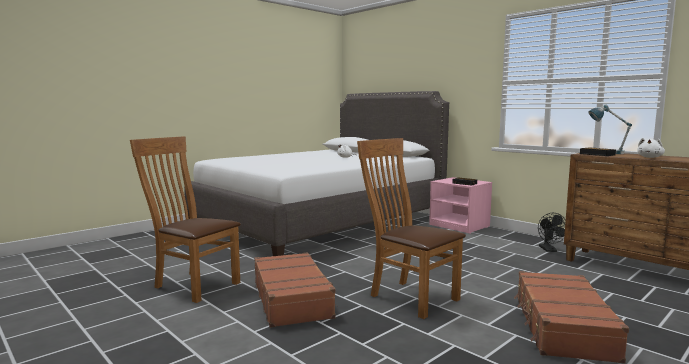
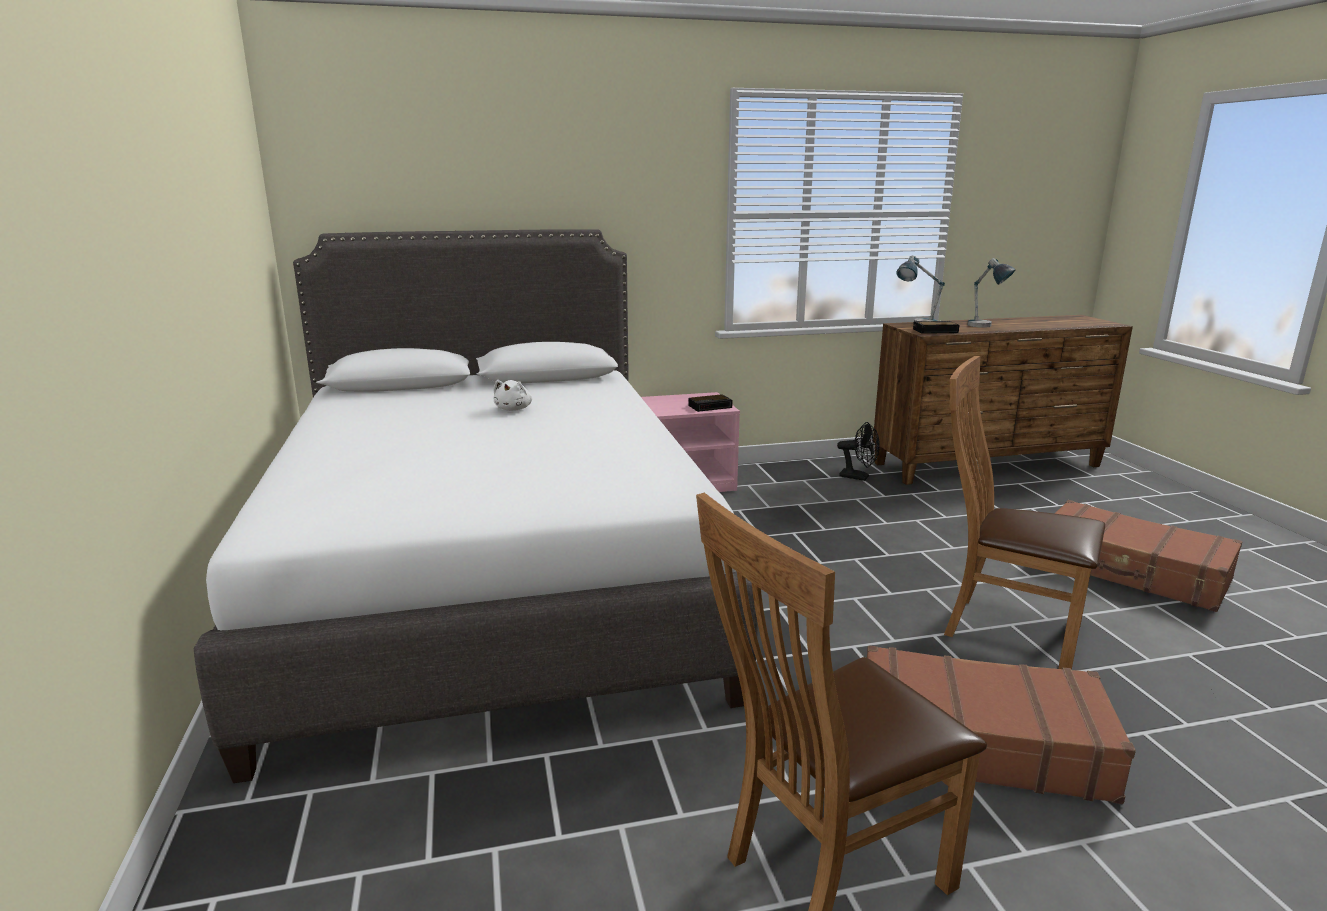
camera: 60 degrees left, 10 degrees up
brown chair [357,138,466,319] -> brown chair turned 45 degrees clockwise [944,356,1105,670]
white plush toy [637,138,665,158] -> table lamp [968,258,1016,328]

